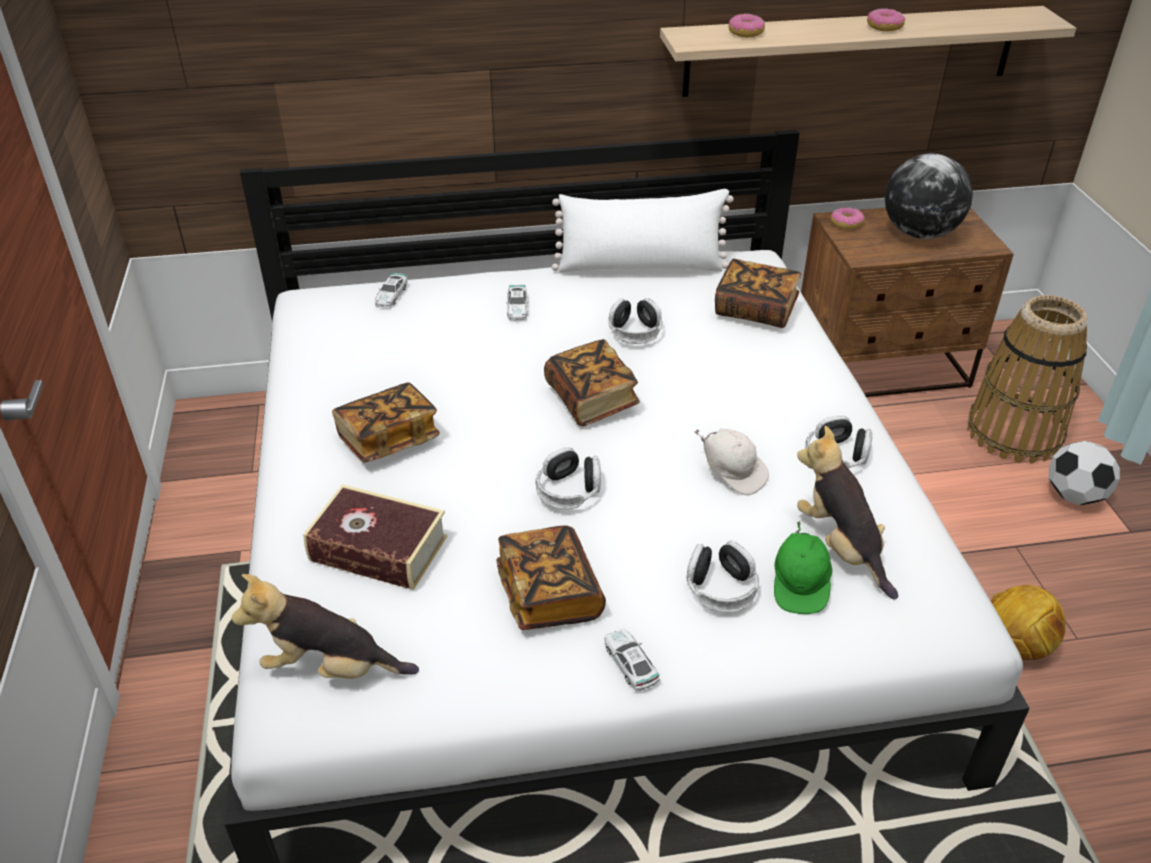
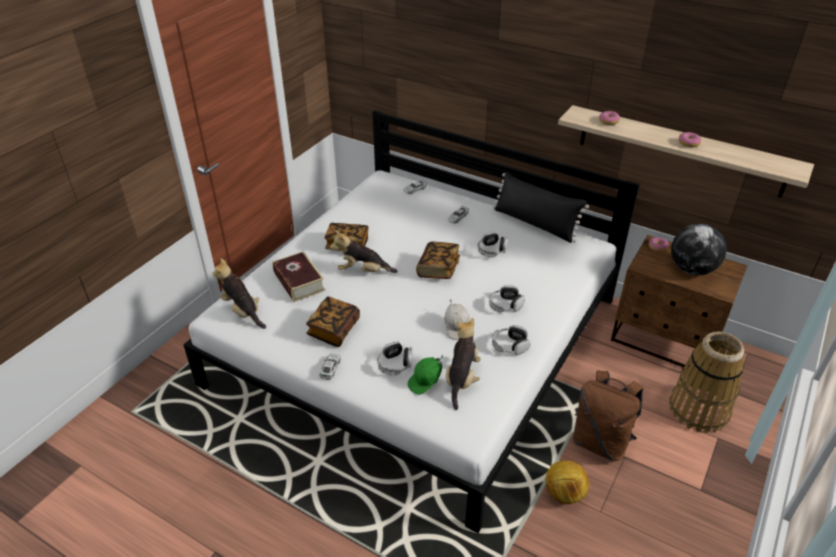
camera: 40 degrees right, 0 degrees up
headphones [535,447,601,509] -> headphones moved to [489,285,525,312]
white pillow [552,189,734,273] -> black pillow [493,172,589,243]
book [715,259,801,328] -> none
football [1049,441,1120,505] -> none
none -> plush toy [330,230,397,273]
none -> brown backpack [573,371,644,461]

